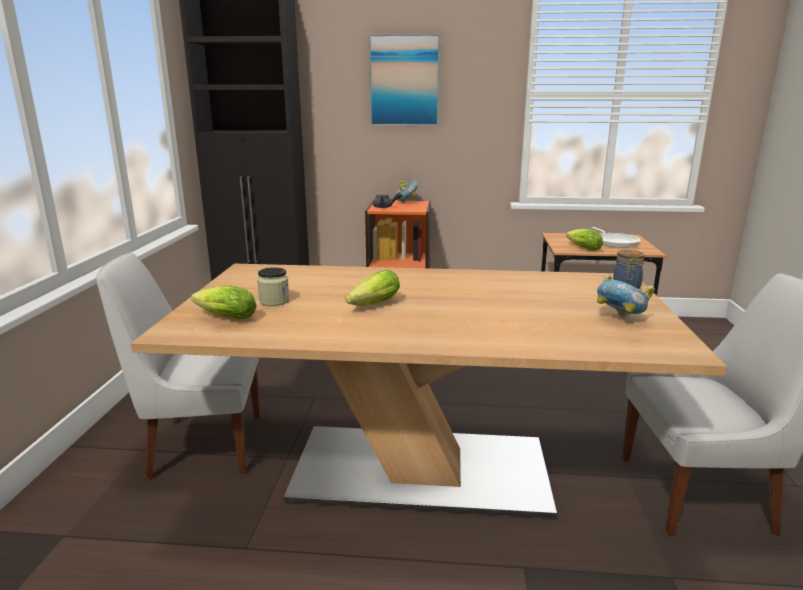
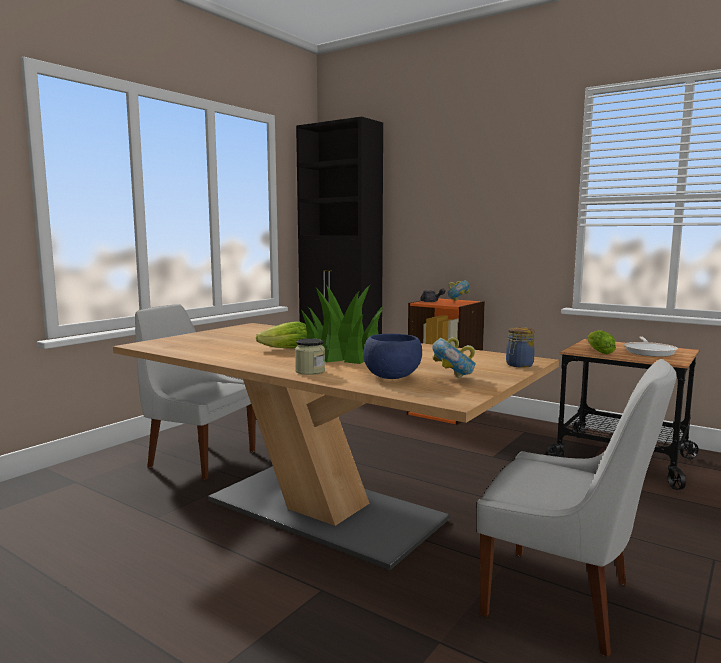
camera: 30 degrees right, 10 degrees down
lettuce [191,286,257,320] -> none
jar [257,267,290,306] -> jar moved to [295,338,325,375]
picture [368,33,441,126] -> none
none -> potted plant [301,285,383,364]
none -> blue bowl [363,334,422,379]

